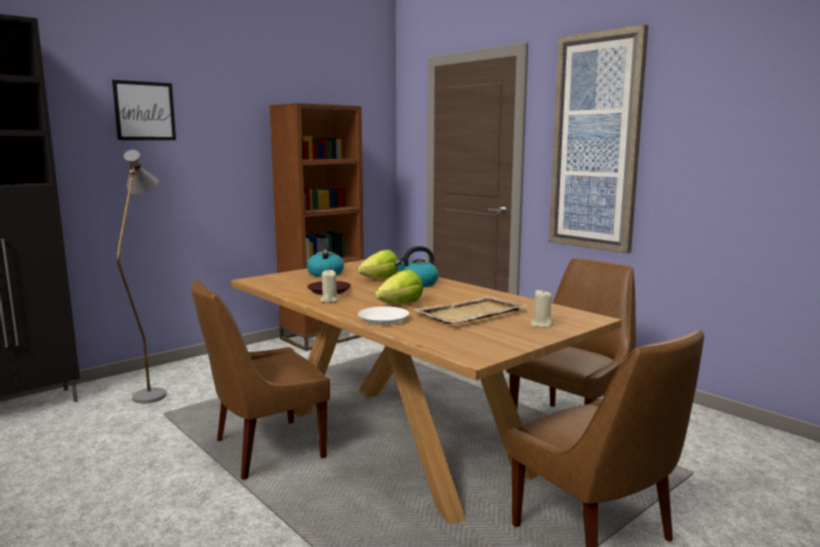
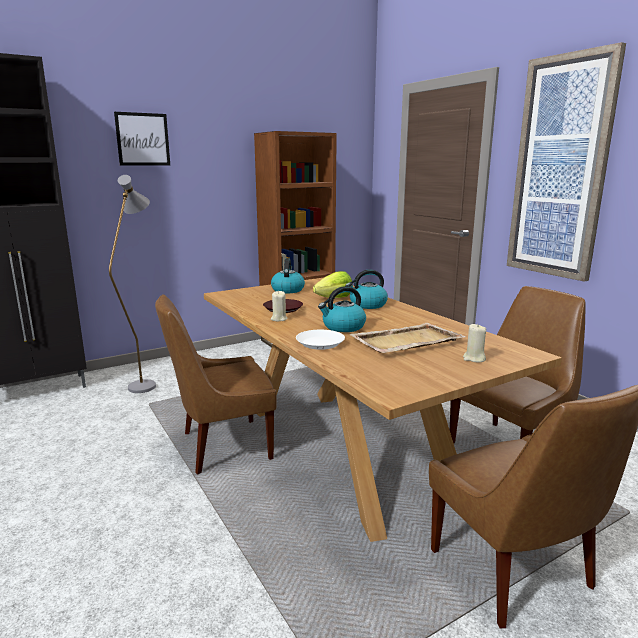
camera: 10 degrees right, 5 degrees up
lettuce [375,270,423,304] -> kettle [318,286,366,332]

